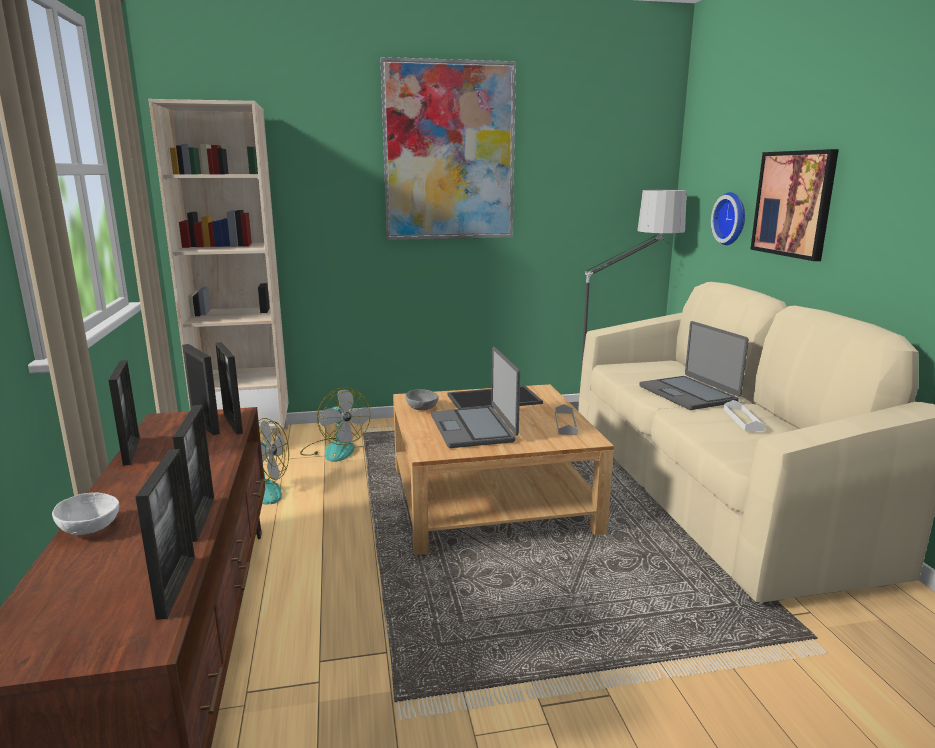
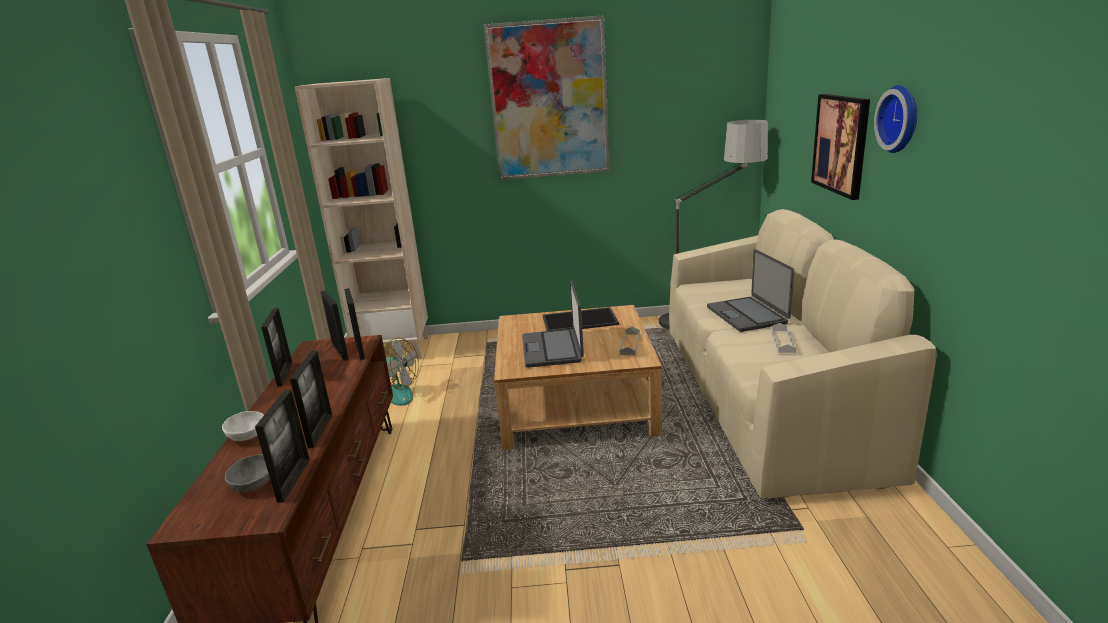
camera: 10 degrees right, 5 degrees up
fan [300,387,371,462] -> none
grey bowl [405,389,439,410] -> grey bowl moved to [225,454,270,492]
wall clock [711,192,745,245] -> wall clock moved to [874,85,917,153]

